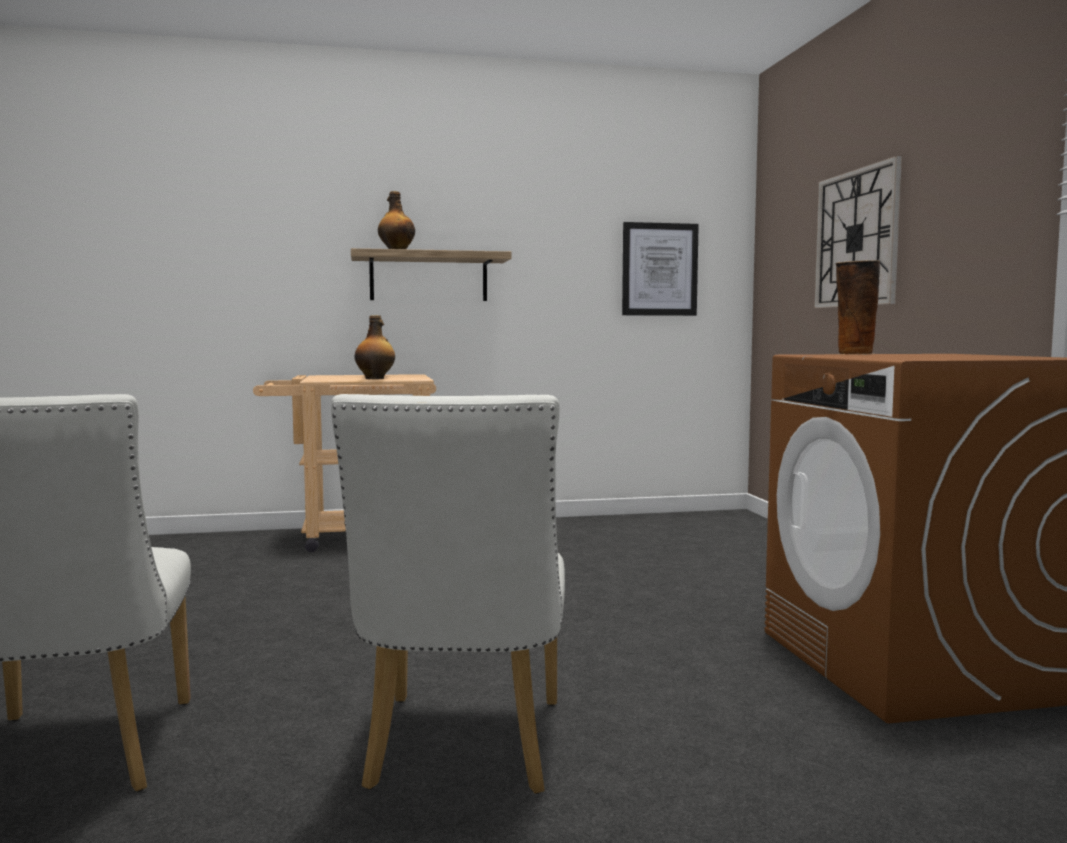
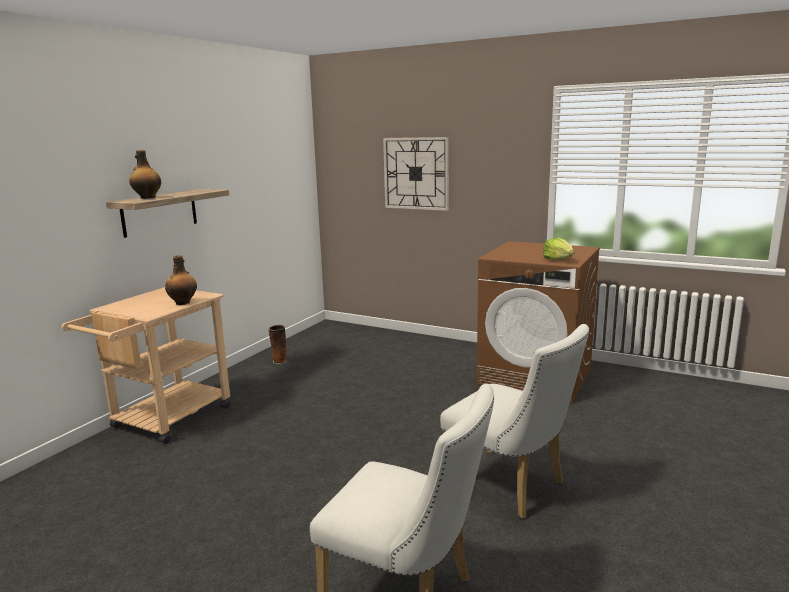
camera: 50 degrees left, 10 degrees up
picture [622,222,699,316] -> none
vase [836,260,880,355] -> vase moved to [268,325,287,364]
none -> lettuce [543,238,574,261]

